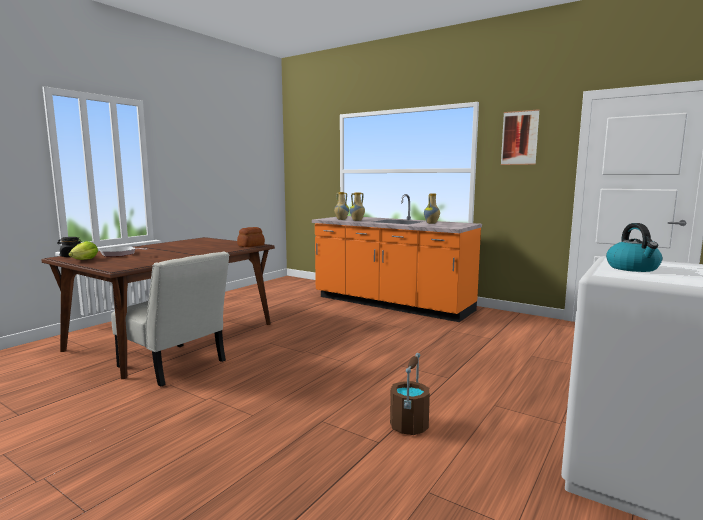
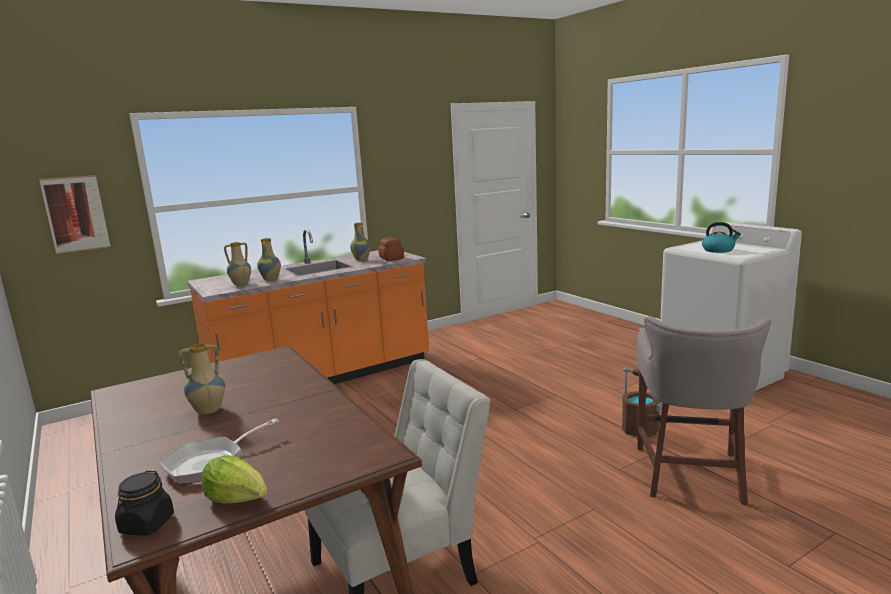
camera: 65 degrees left, 5 degrees up
bread [237,227,265,247] -> bread moved to [378,237,404,261]
picture [501,109,540,165] -> picture moved to [39,175,110,254]
none -> vase [179,343,225,415]
none -> grey stool [637,317,771,505]

